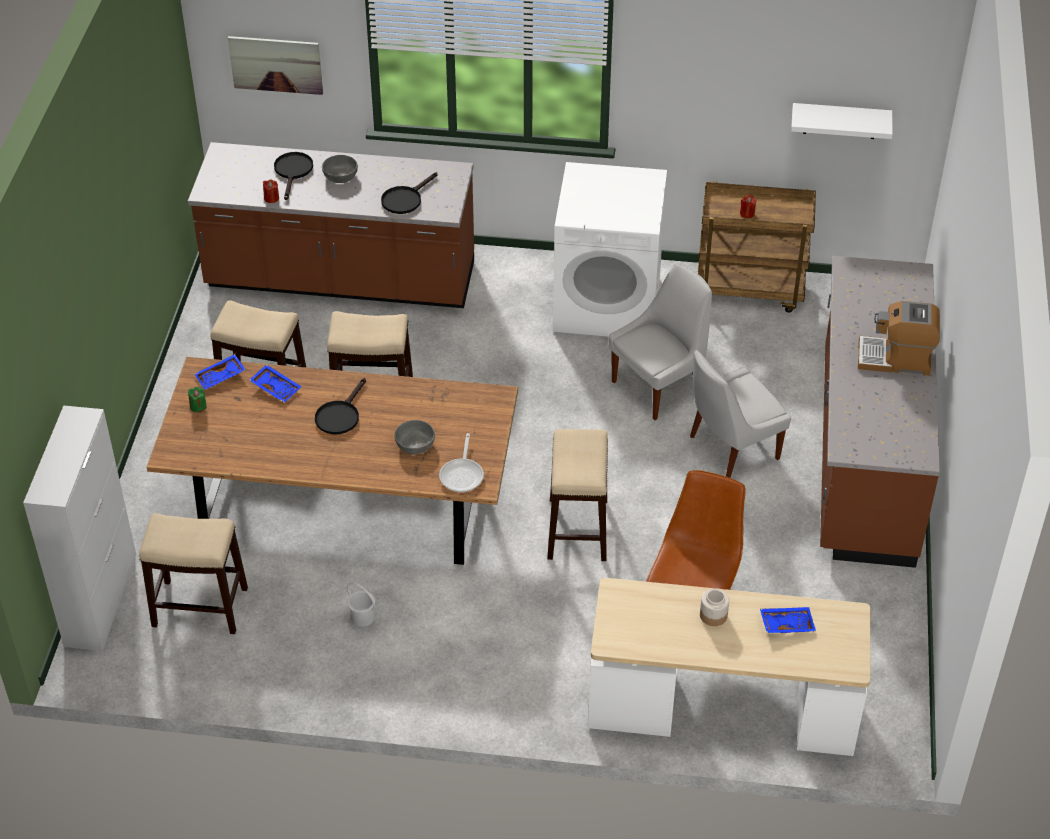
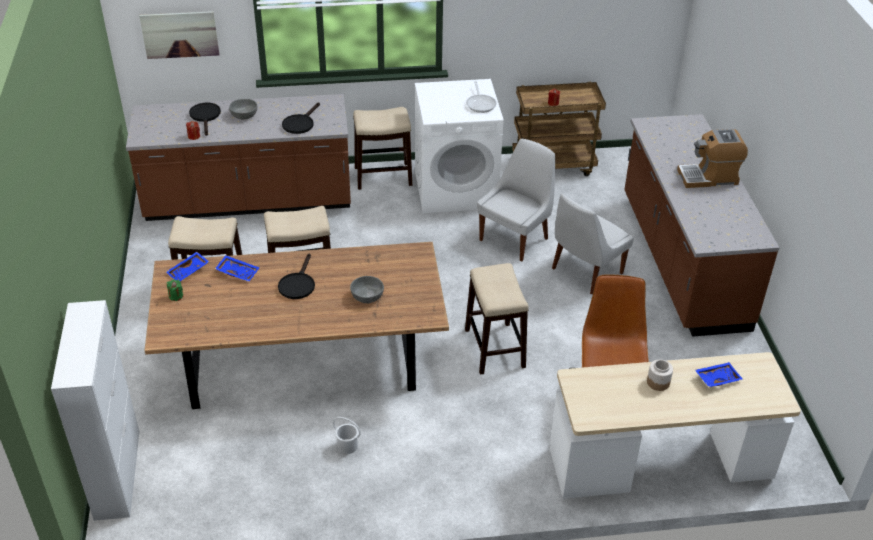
camera: 15 degrees left, 5 degrees down
stool [139,513,248,634] -> stool moved to [353,107,412,190]
frying pan [439,433,484,492] -> frying pan moved to [466,81,497,113]
white shelf [791,103,893,139] -> none

